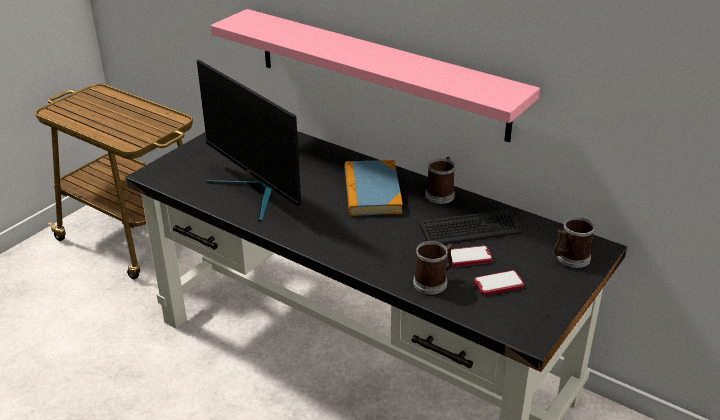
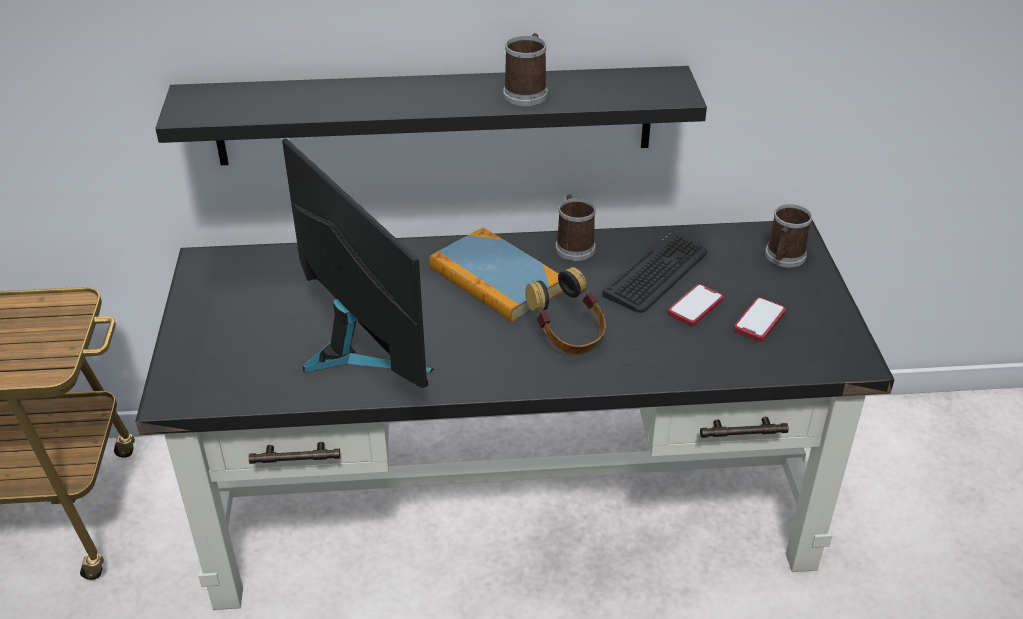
camera: 40 degrees left, 5 degrees up
monitor [197,60,301,222] -> monitor turned 135 degrees counterclockwise [282,138,434,388]
pink shelf [210,9,540,142] -> black shelf [155,66,707,165]
mug [413,241,453,295] -> mug moved to [503,33,548,106]
none -> headphones [525,267,606,354]

